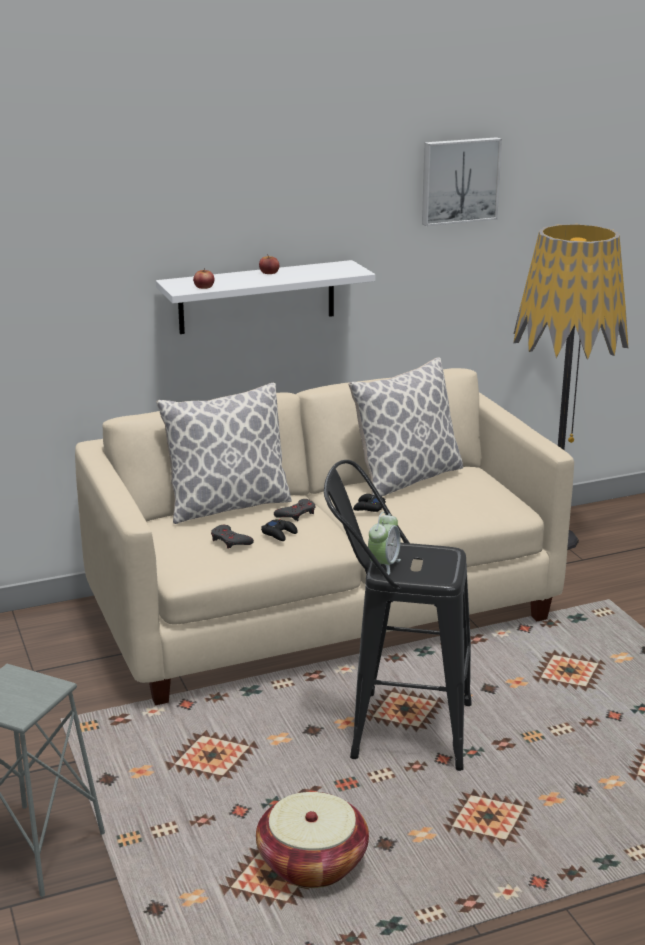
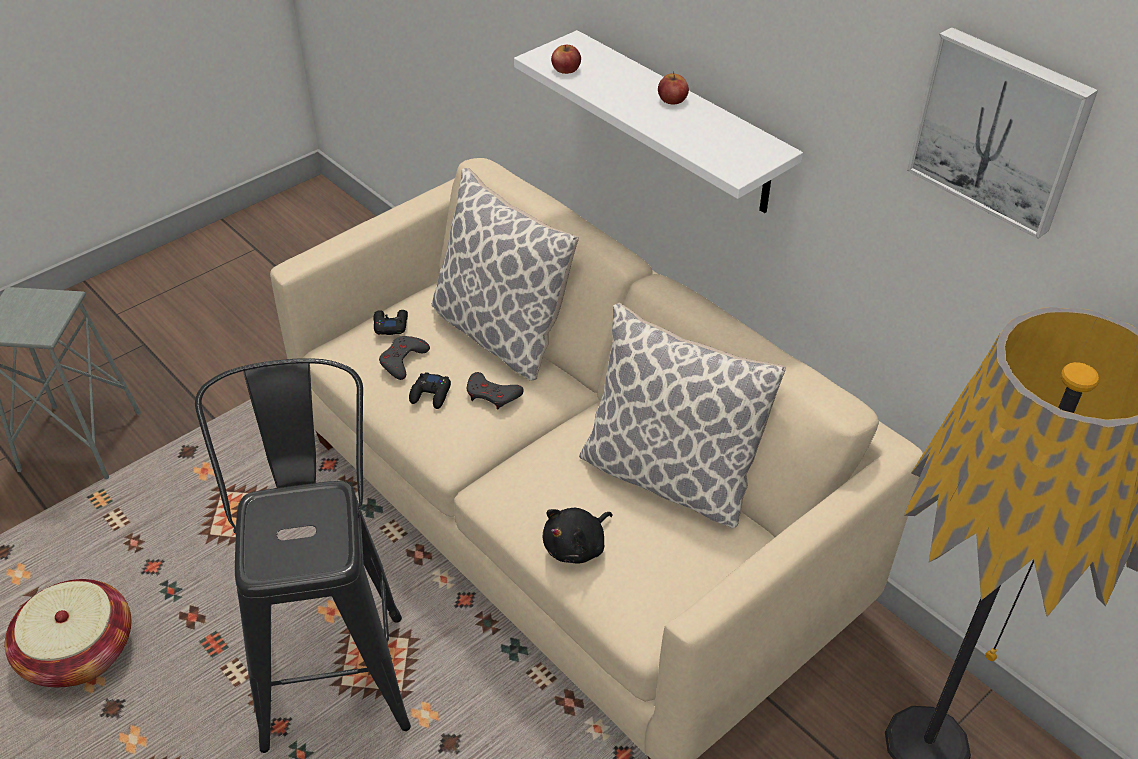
camera: 70 degrees right, 20 degrees up
black game controller [353,494,386,512] -> black game controller moved to [373,310,408,335]
alarm clock [368,512,401,575] -> none
none -> black plush toy [543,508,613,564]

